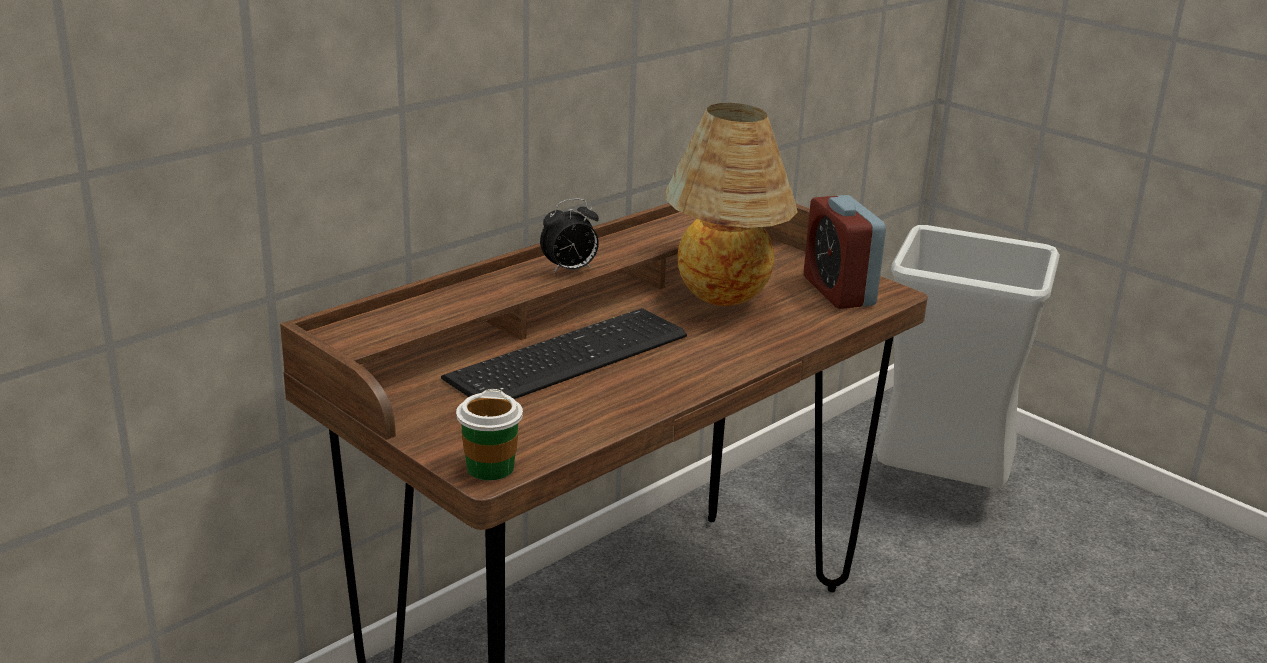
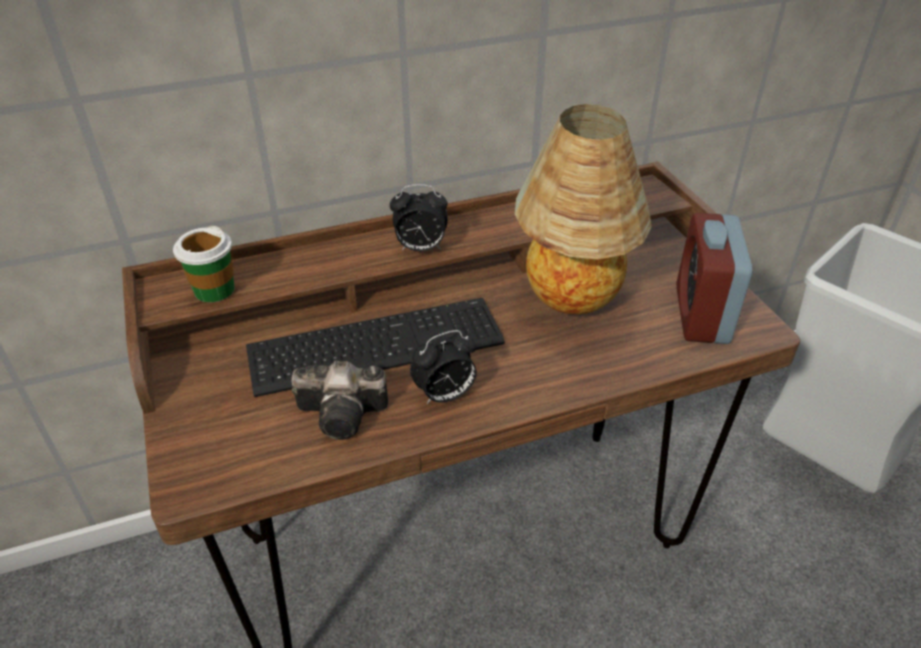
camera: 25 degrees right, 15 degrees up
cup [456,389,523,480] -> cup moved to [173,226,235,302]
none -> camera [291,361,388,440]
none -> alarm clock [410,330,477,404]

